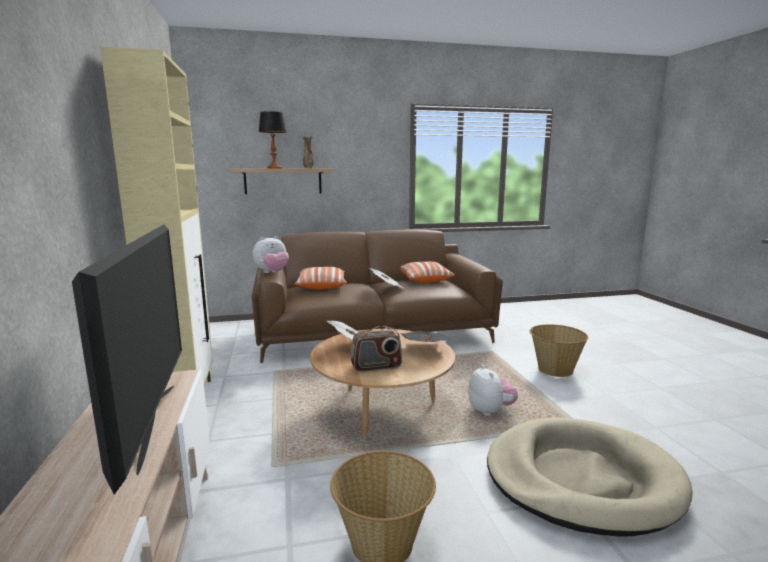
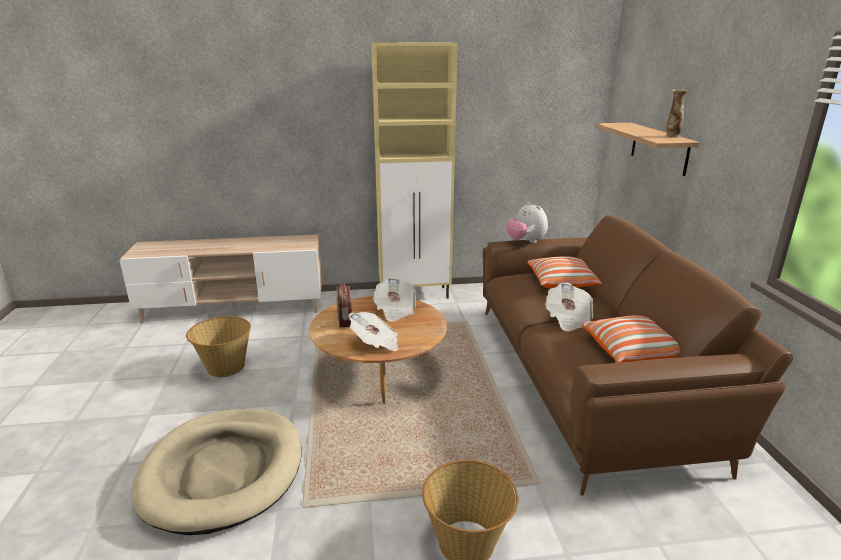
camera: 95 degrees right, 10 degrees up
television [72,224,182,495] -> none
table lamp [259,111,286,169] -> none
plush toy [468,365,518,416] -> none

